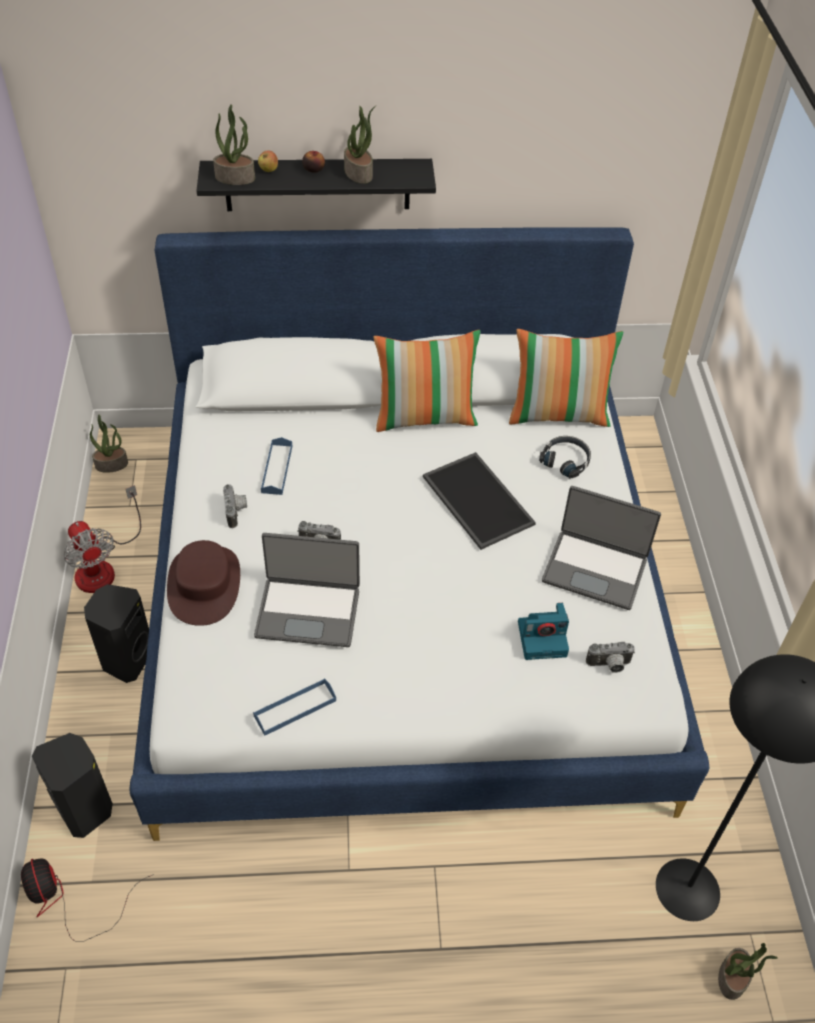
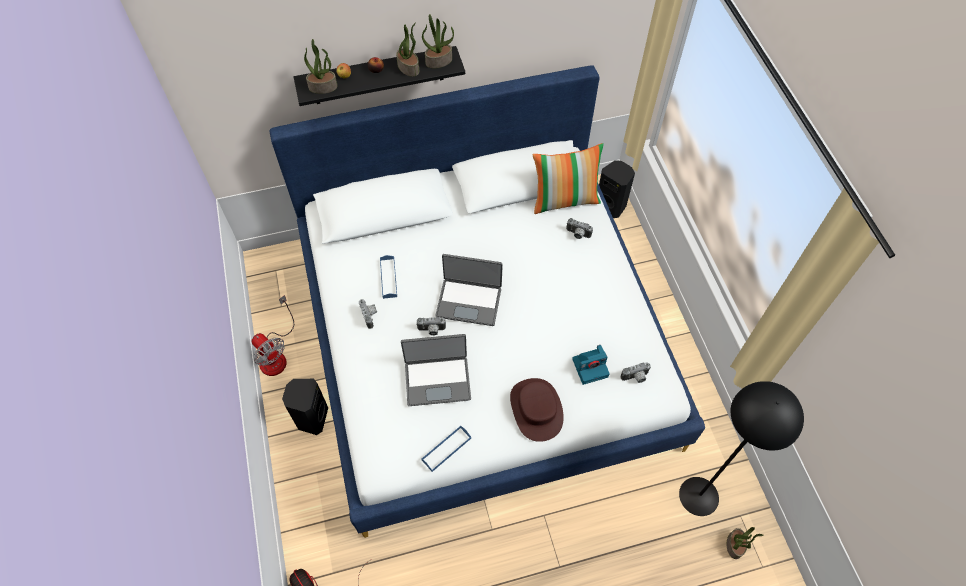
camera: 10 degrees left, 10 degrees up
black speaker [32,733,113,838] -> black speaker moved to [599,160,635,218]
potted plant [90,414,128,473] -> potted plant moved to [422,14,454,68]
brown hat [167,540,240,626] -> brown hat moved to [510,378,564,442]
pillow [373,330,480,432] -> none
tray [423,452,536,550] -> none
black headphones [539,436,591,478] -> camera [566,218,593,239]
laptop [542,486,661,610] -> laptop moved to [435,254,503,326]

